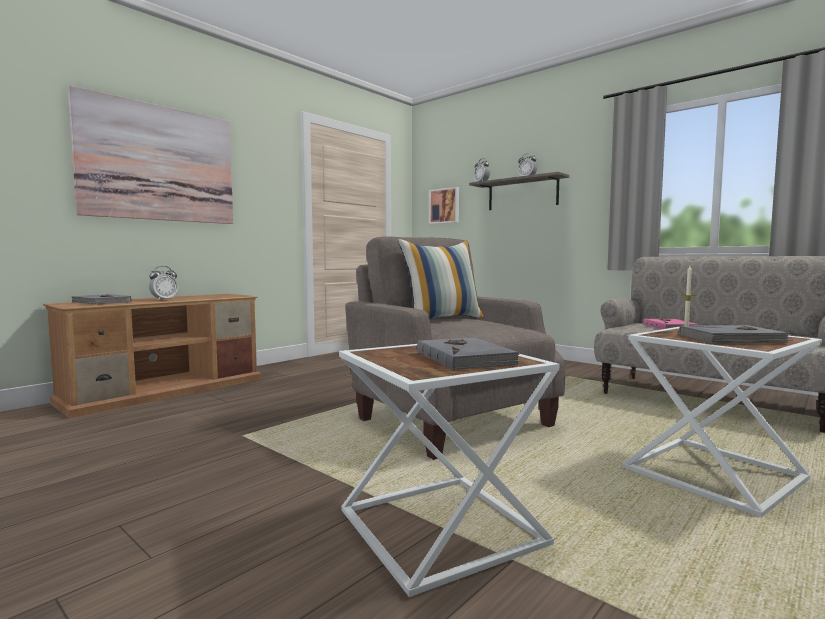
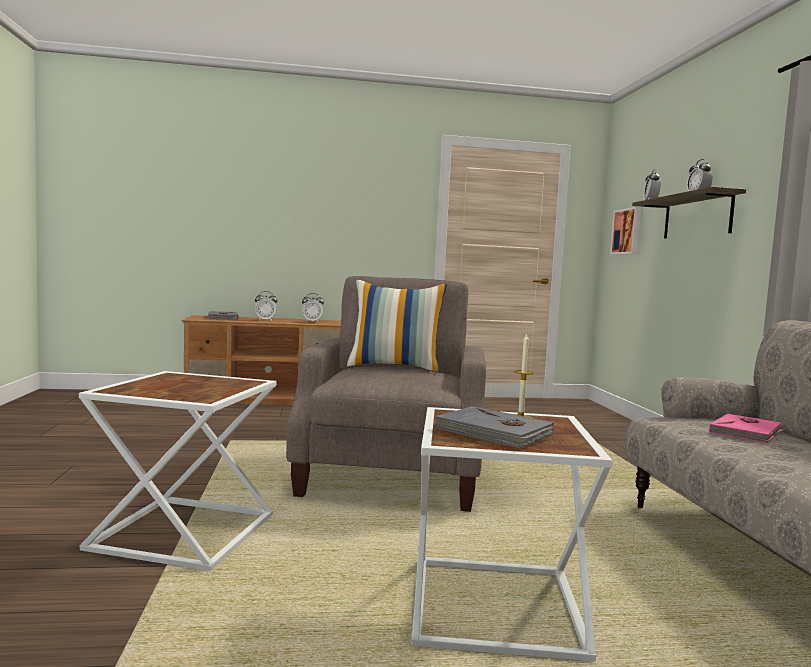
camera: 40 degrees right, 0 degrees up
picture [68,85,233,224] -> none
grey book [417,337,520,370] -> none
none -> alarm clock [302,293,324,323]

